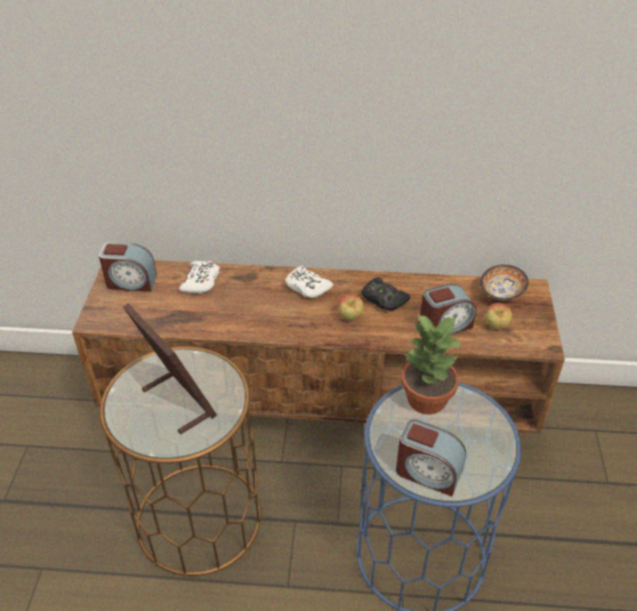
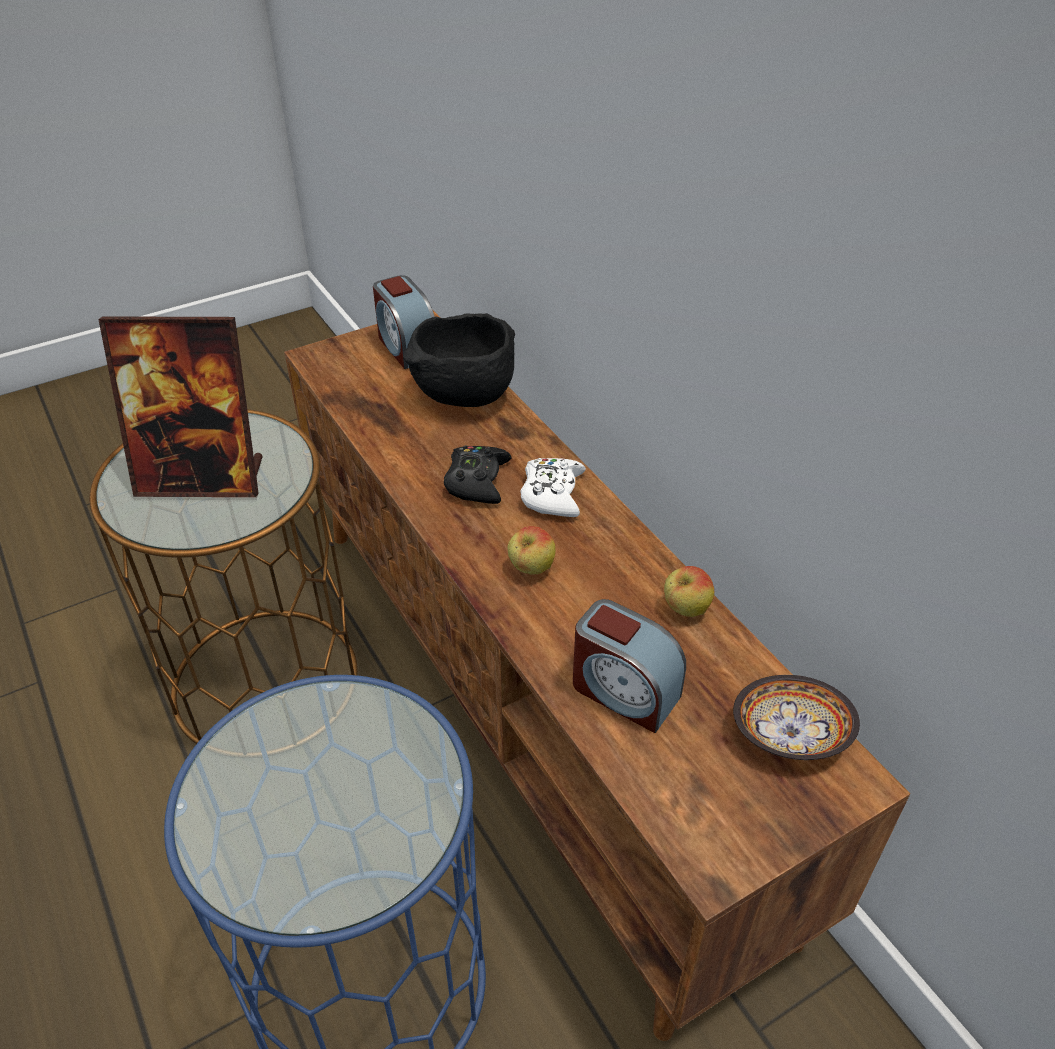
camera: 55 degrees right, 0 degrees up
picture frame [123,303,217,434] -> picture frame turned 75 degrees clockwise [98,316,263,497]
white game controller [179,261,220,294] -> black bowl [403,313,515,407]
black game controller [362,277,410,311] -> black game controller moved to [444,446,512,504]
alarm clock [396,419,466,496] -> none
potted plant [402,313,463,414] -> none
apple [485,303,512,329] -> apple moved to [664,566,714,617]

